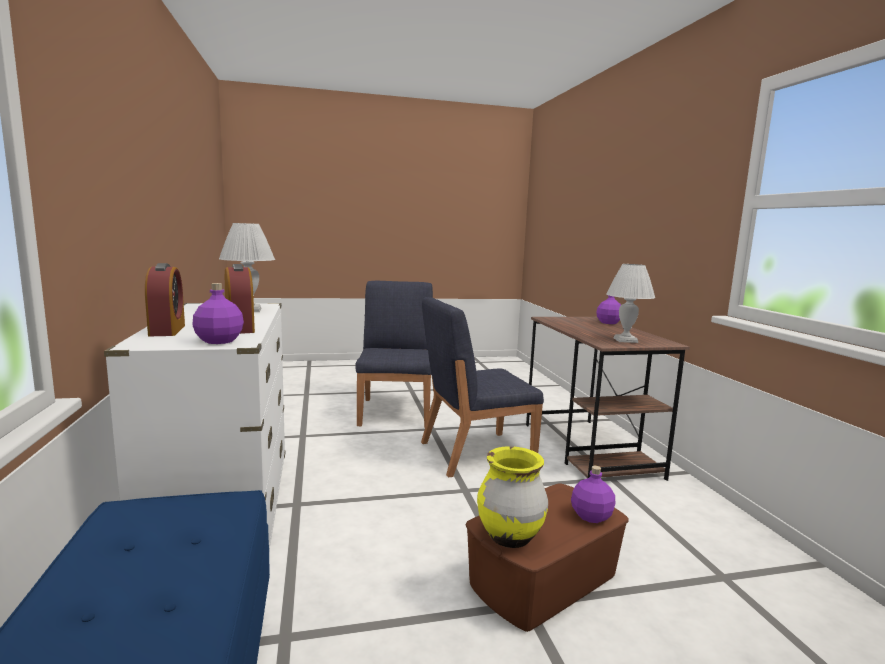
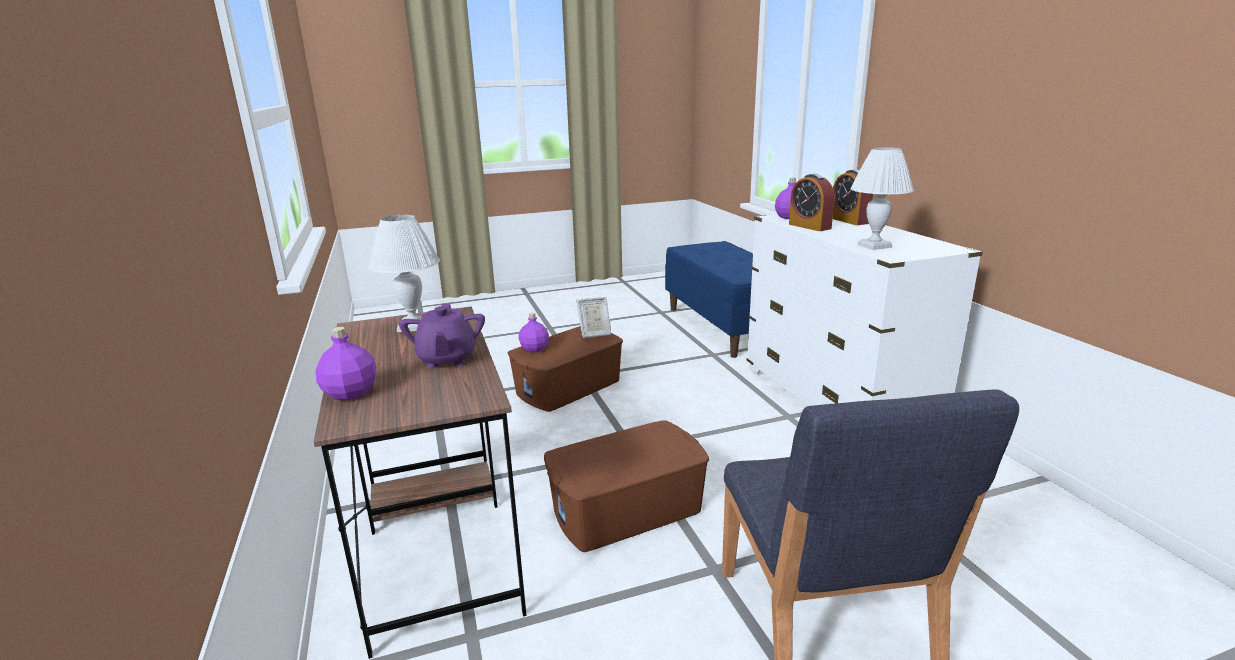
camera: 175 degrees right, 10 degrees up
blue chair [421,297,544,477] -> brown storage box [544,420,709,552]
yellow vase [477,446,548,548] -> picture frame [576,297,611,338]
none -> purple teapot [399,304,485,368]

